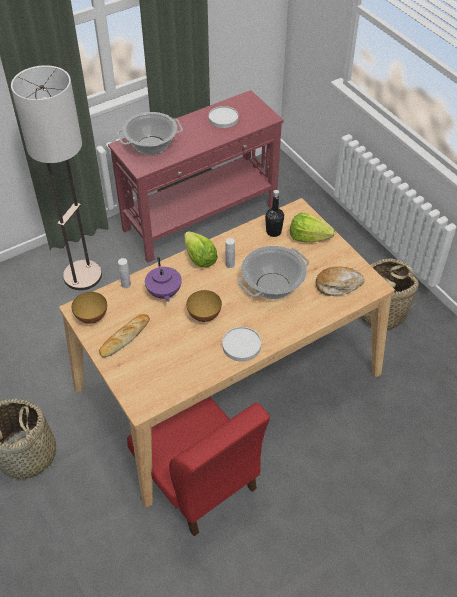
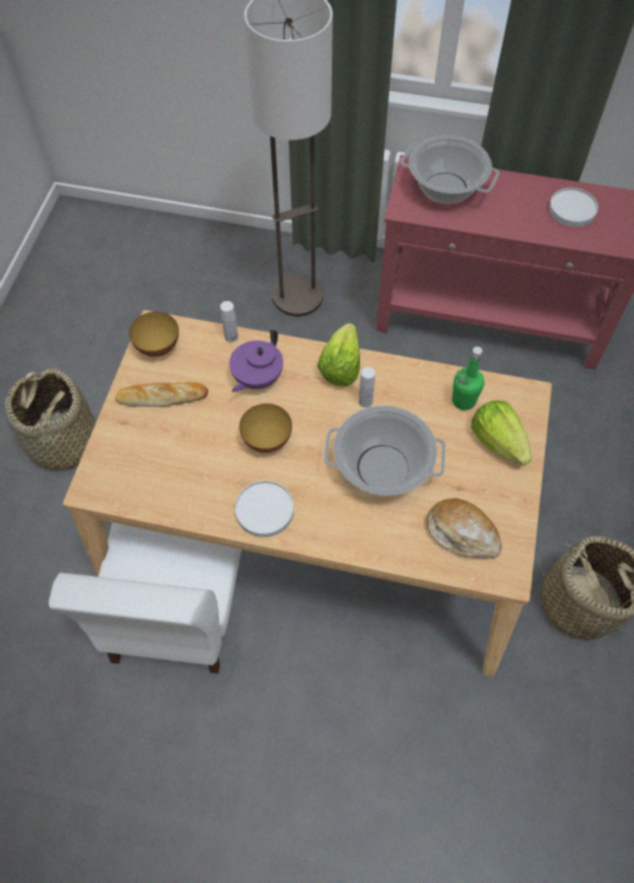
camera: 45 degrees right, 10 degrees up
red chair [127,397,270,536] -> white chair [49,522,242,674]
black bottle [265,190,284,237] -> green bottle [452,347,485,410]

